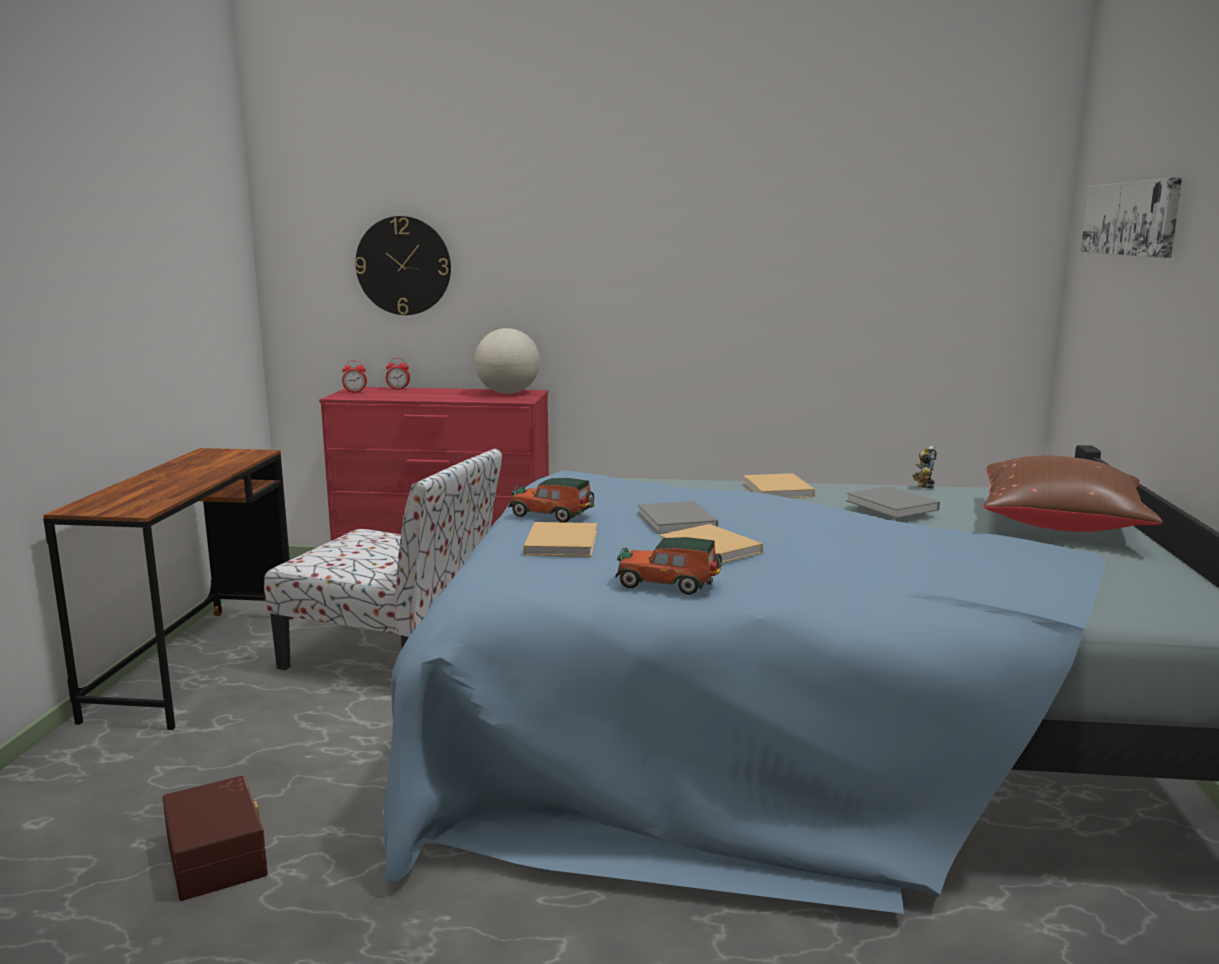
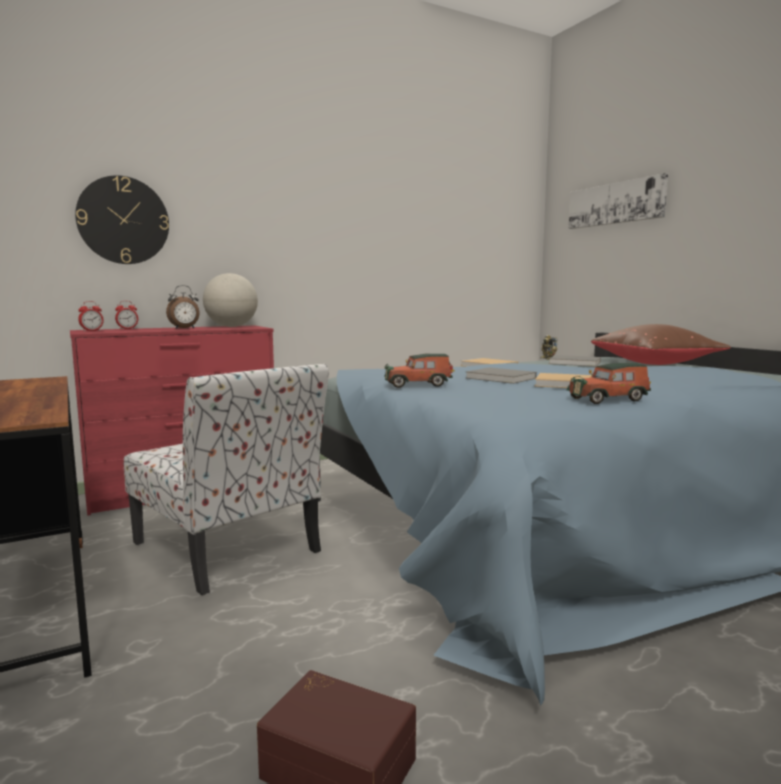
camera: 35 degrees left, 5 degrees down
chair [264,449,502,670] -> chair turned 60 degrees clockwise [123,364,329,595]
beige book [524,522,597,557] -> none
none -> alarm clock [166,285,200,329]

